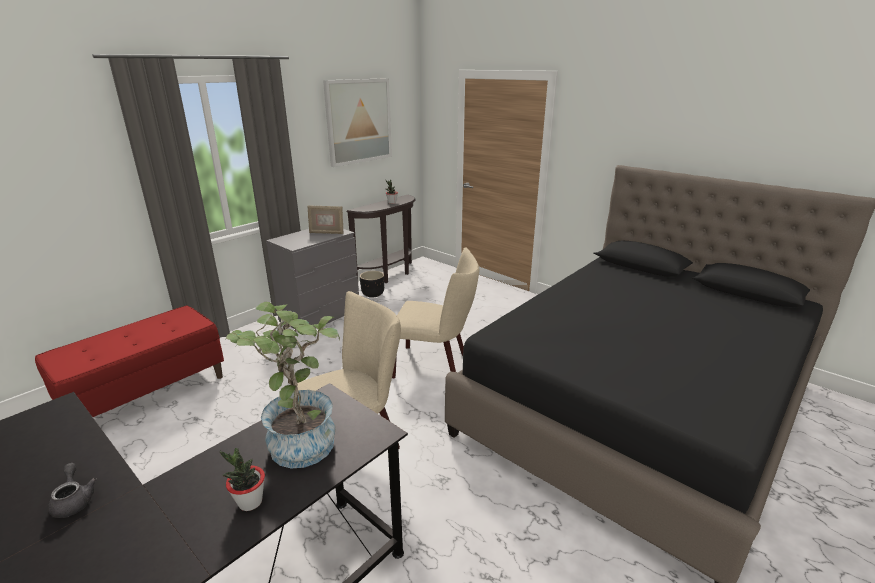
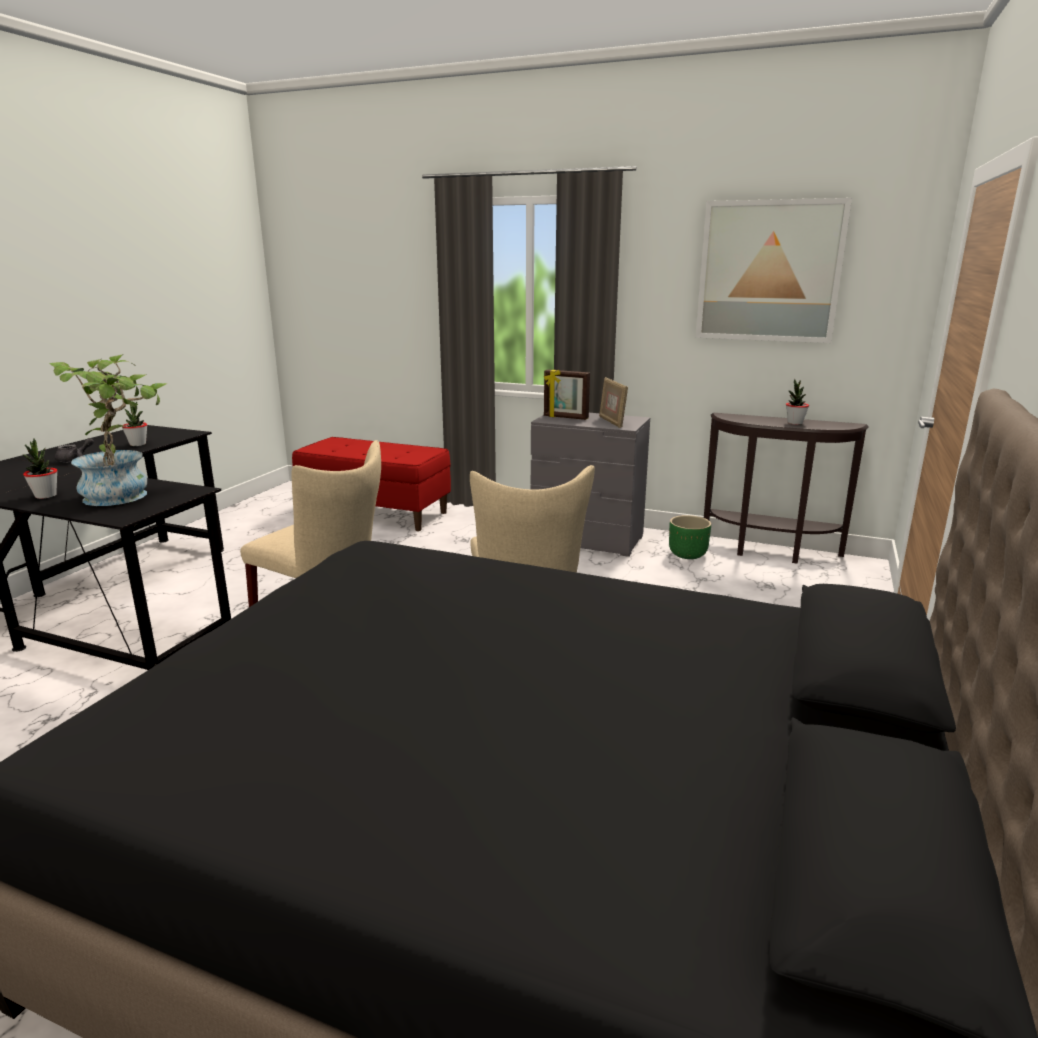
camera: 70 degrees right, 5 degrees down
black planter [360,271,384,298] -> green planter [669,515,711,559]
none -> potted plant [122,402,147,446]
none -> picture frame [544,370,590,420]

